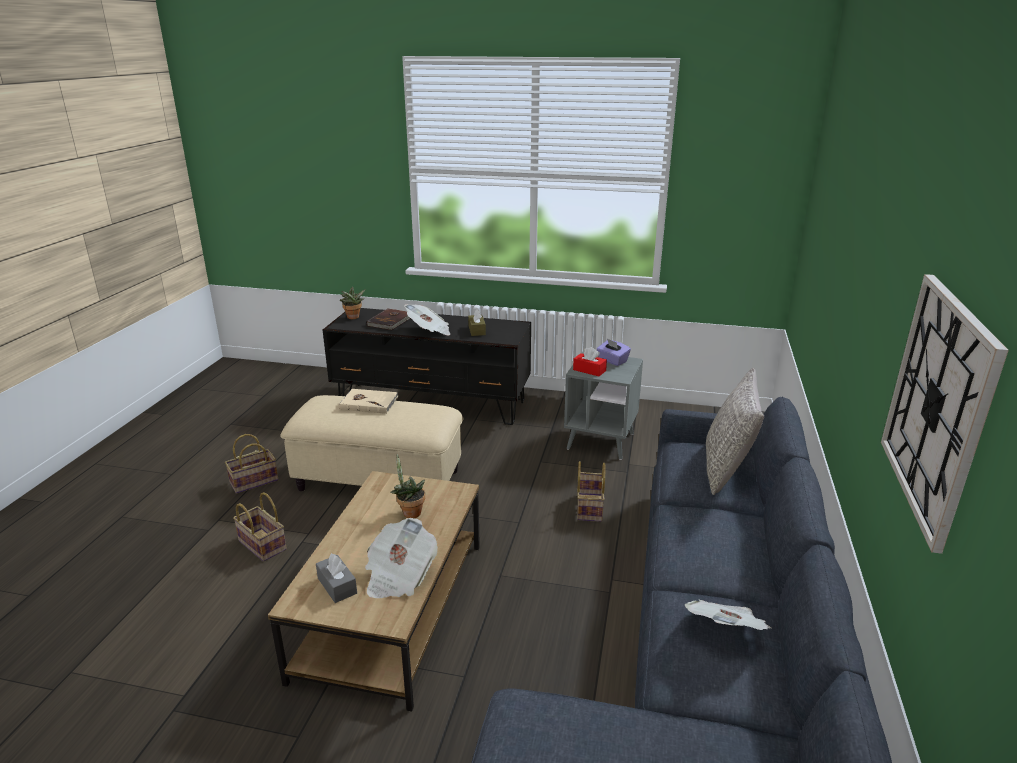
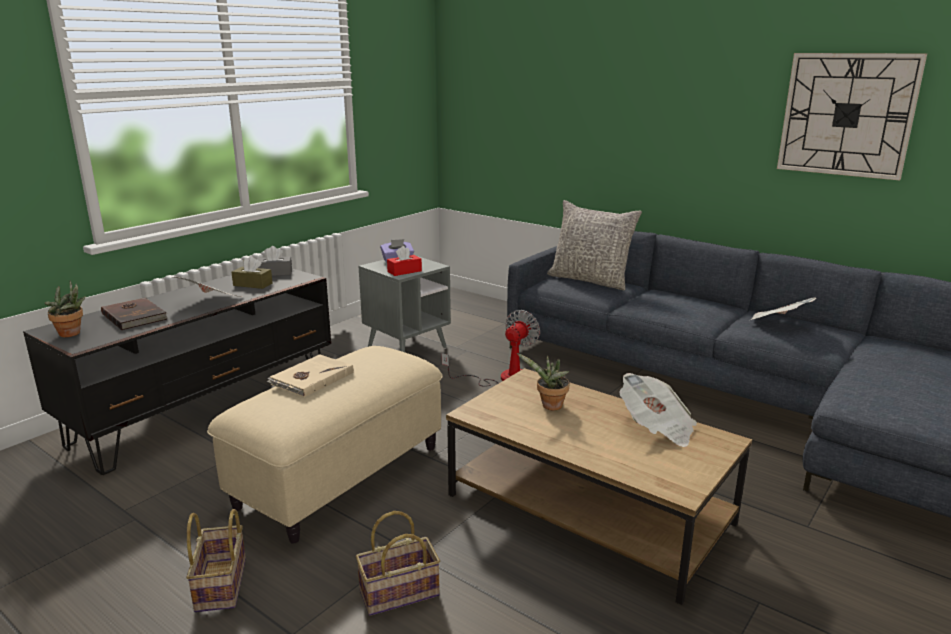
camera: 65 degrees left, 5 degrees down
grey tissue box [316,554,357,603] -> grey tissue box moved to [258,246,292,276]
basket [577,461,605,522] -> fan [442,310,540,387]

